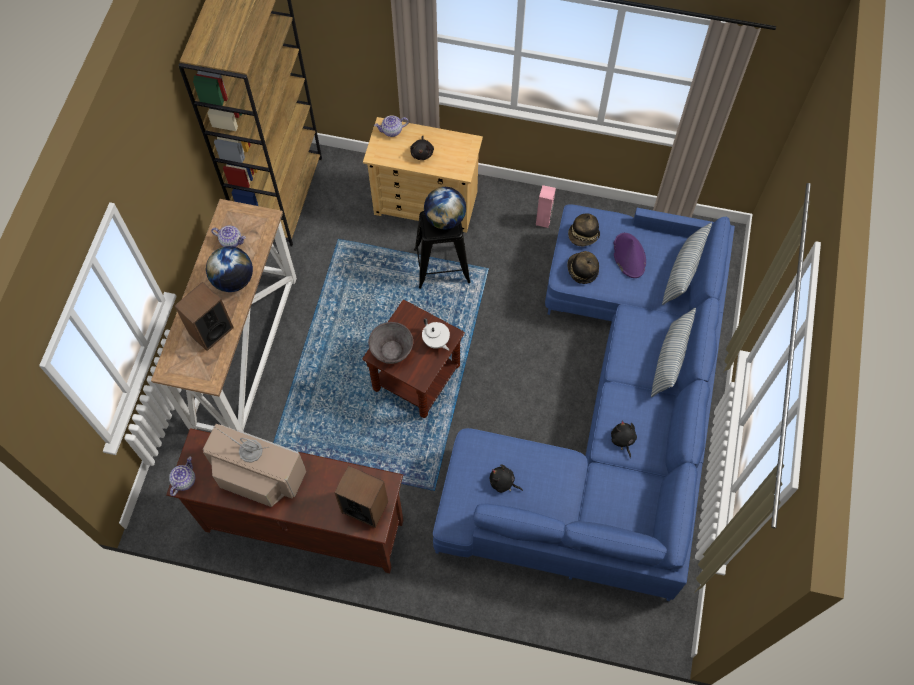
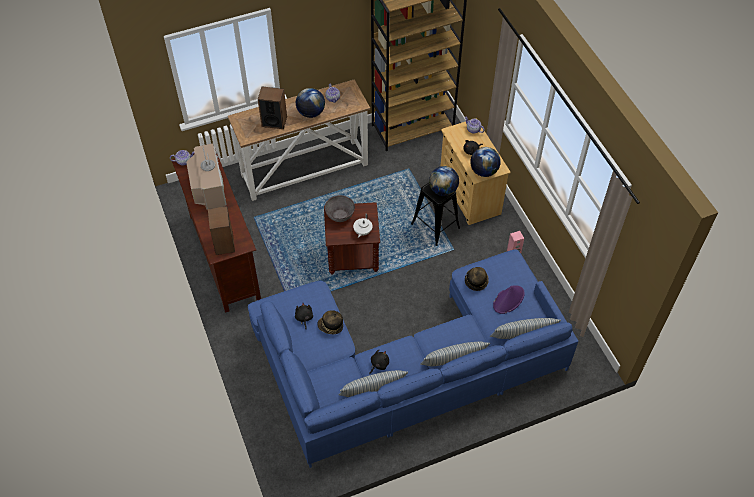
camera: 55 degrees right, 10 degrees down
hat [568,214,600,246] -> hat moved to [317,310,343,334]
none -> pillow [339,370,408,397]
none -> globe [470,147,501,177]

